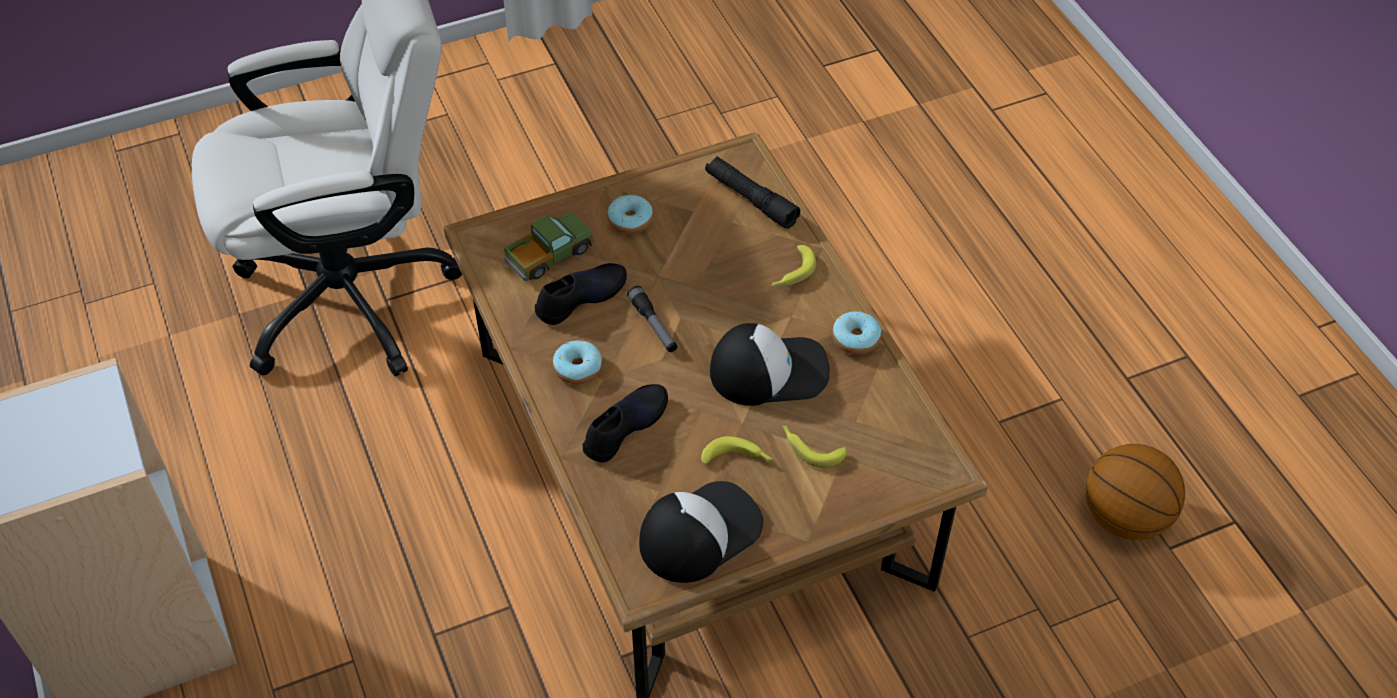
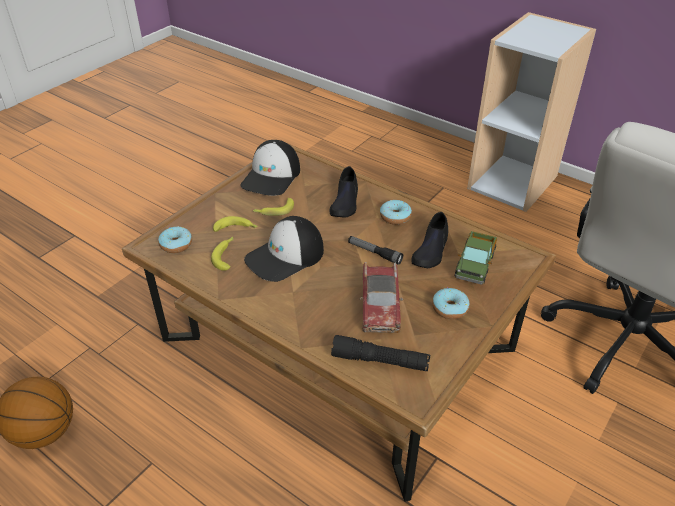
camera: 150 degrees right, 10 degrees down
banana [772,245,816,287] -> banana moved to [211,237,233,271]
donut [832,311,881,355] -> donut moved to [158,226,192,253]
none -> toy car [359,262,403,333]

